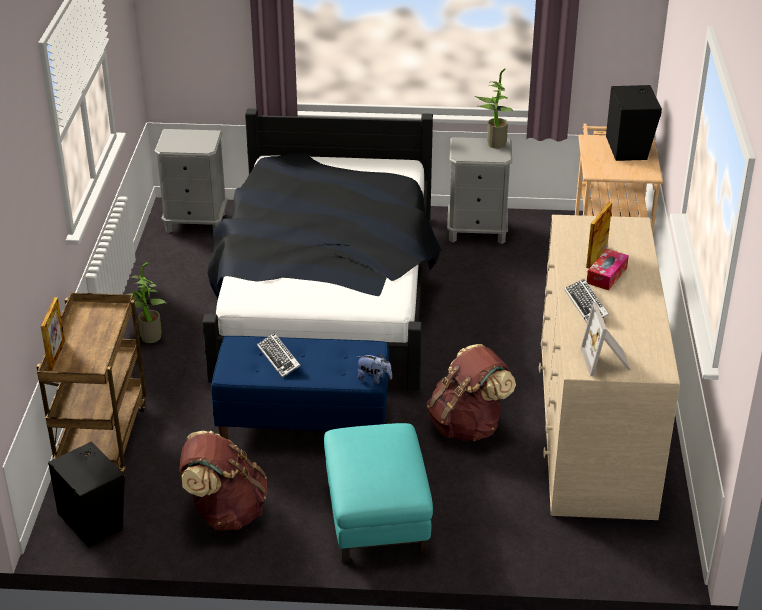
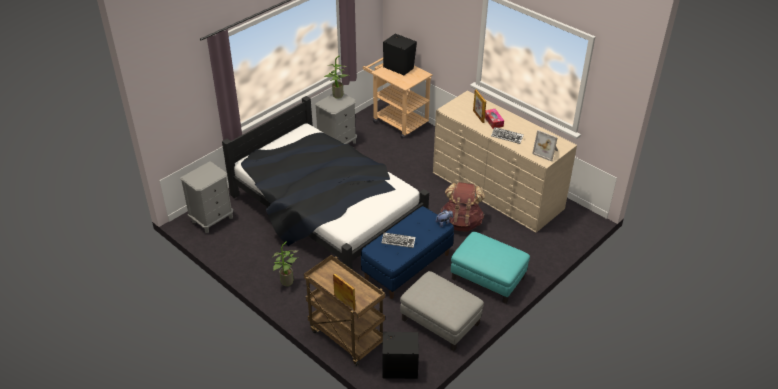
camera: 50 degrees left, 5 degrees up
brown backpack [179,431,267,531] -> grey ottoman [400,271,484,351]

